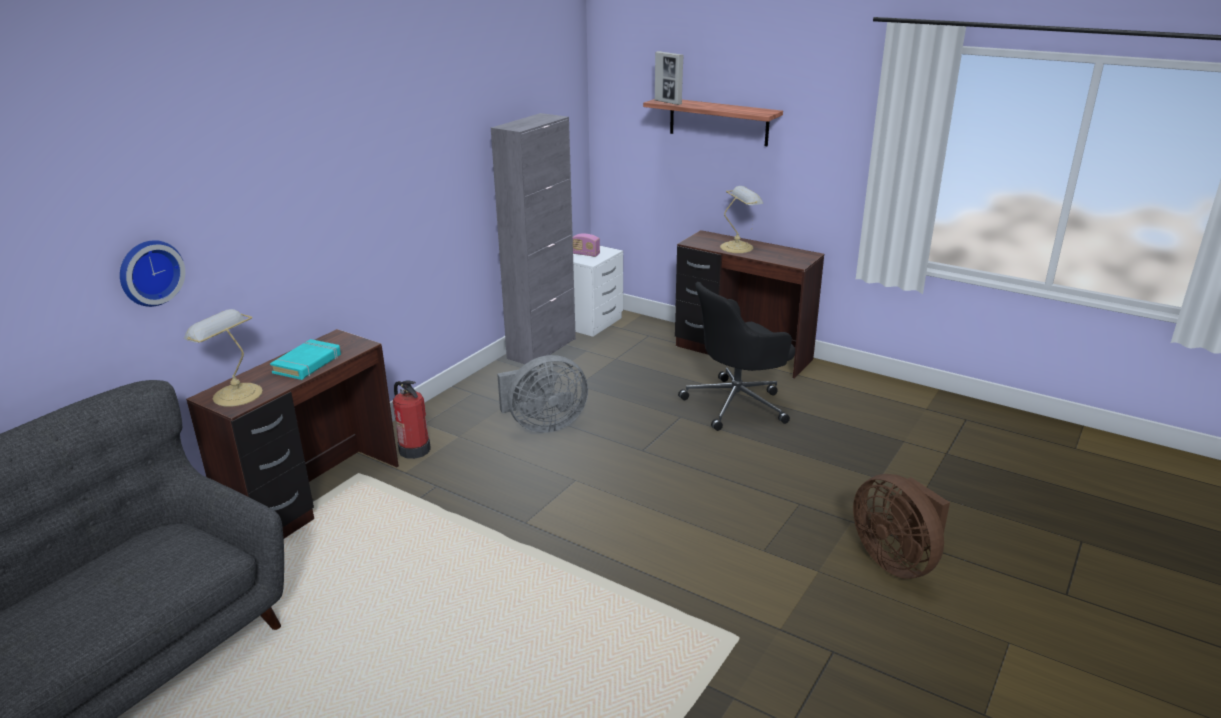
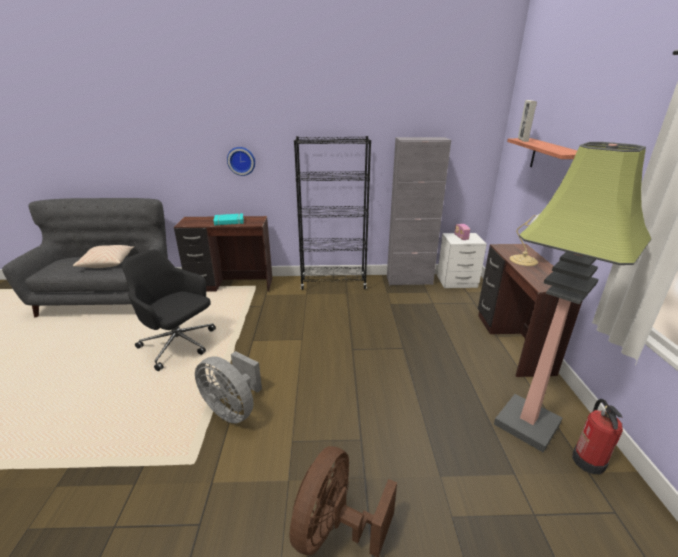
camera: 55 degrees right, 0 degrees up
wall clock [120,240,185,307] -> wall clock moved to [227,147,255,176]
table lamp [184,309,263,407] -> none
fire extinguisher [393,380,431,459] -> fire extinguisher moved to [572,399,623,474]
grey fan [497,355,588,433] -> grey fan moved to [195,351,262,424]
black office chair [678,282,795,431] -> black office chair moved to [122,249,216,371]
none -> beige pillow [73,245,134,268]
none -> black bookcase [294,136,371,290]
none -> floor lamp [494,142,651,453]

